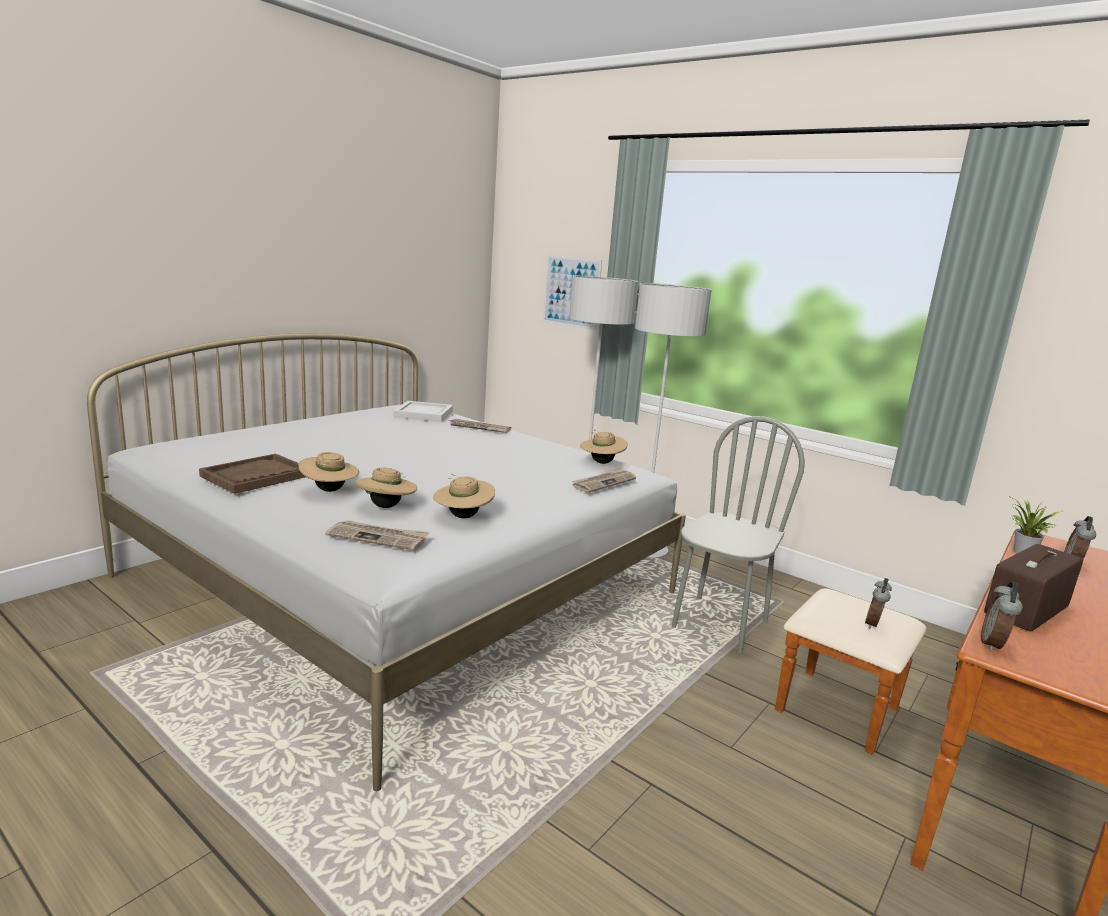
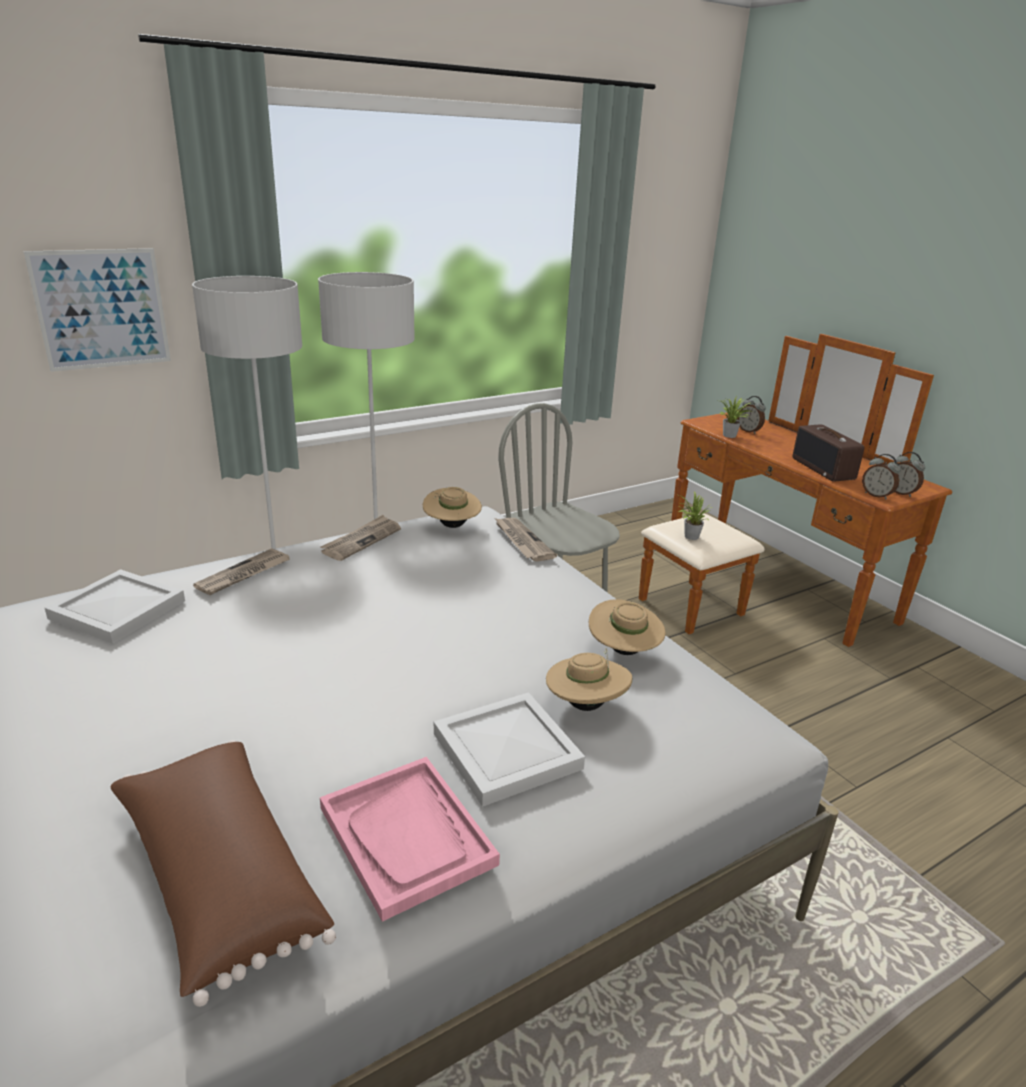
camera: 70 degrees left, 10 degrees up
brown tray [199,454,305,494] -> pink tray [320,757,500,922]
beige hat [298,452,359,492] -> white tray [434,692,585,807]
newspaper [325,520,430,551] -> newspaper moved to [321,515,401,561]
alarm clock [865,578,892,629] -> alarm clock moved to [894,452,925,497]
none -> brown pillow [111,740,336,1007]
none -> potted plant [678,491,712,540]

